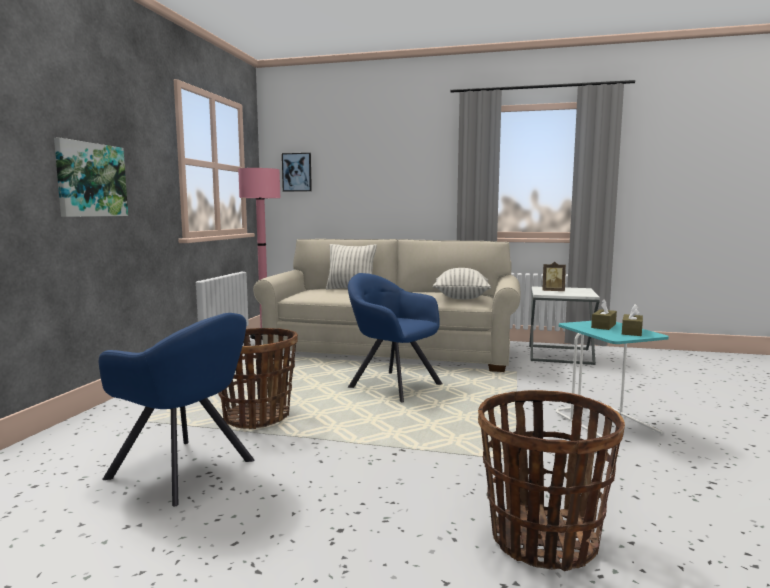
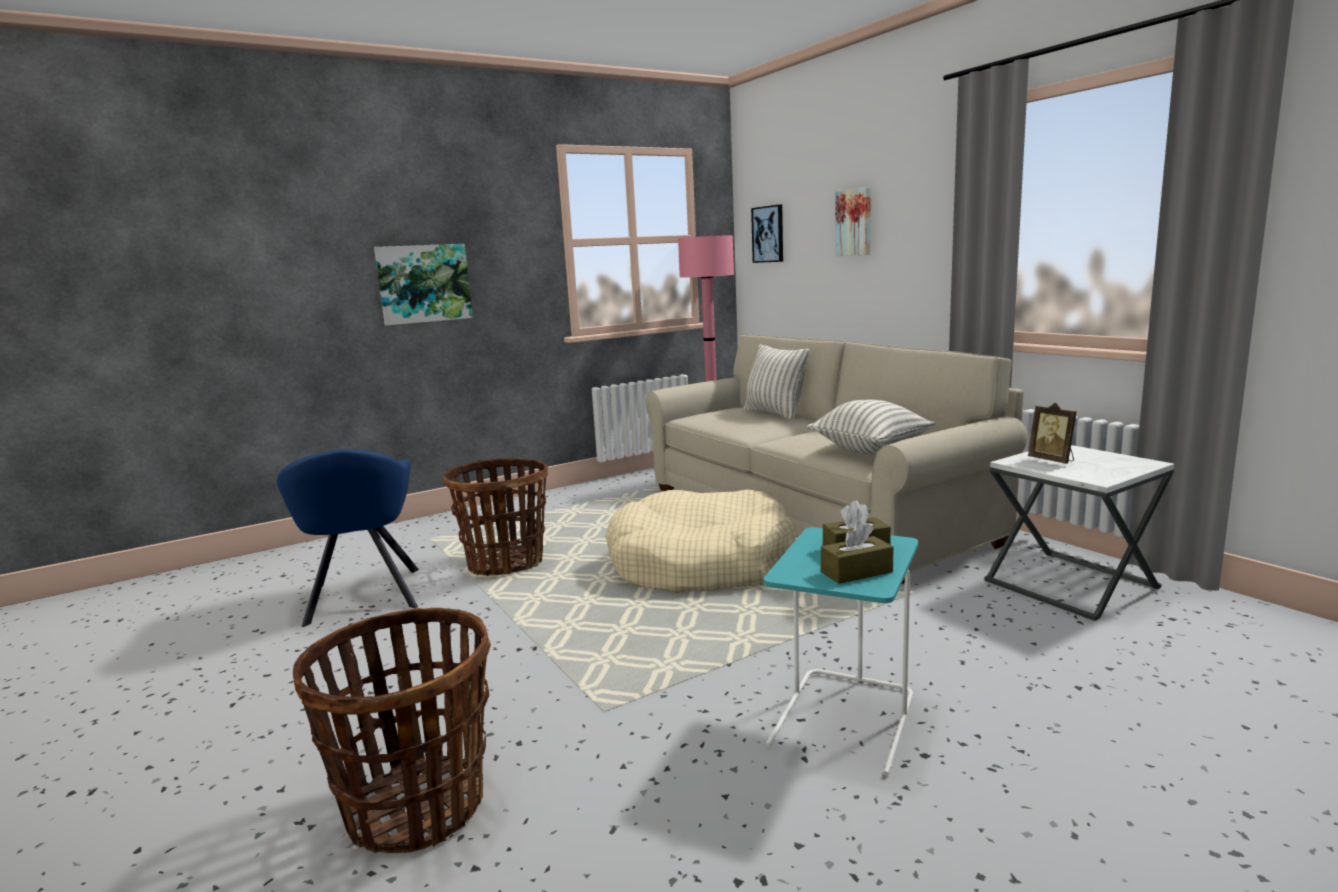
camera: 45 degrees right, 5 degrees up
blue armchair [348,273,442,403] -> beige dog bed [605,489,796,593]
none -> picture [835,187,871,256]

